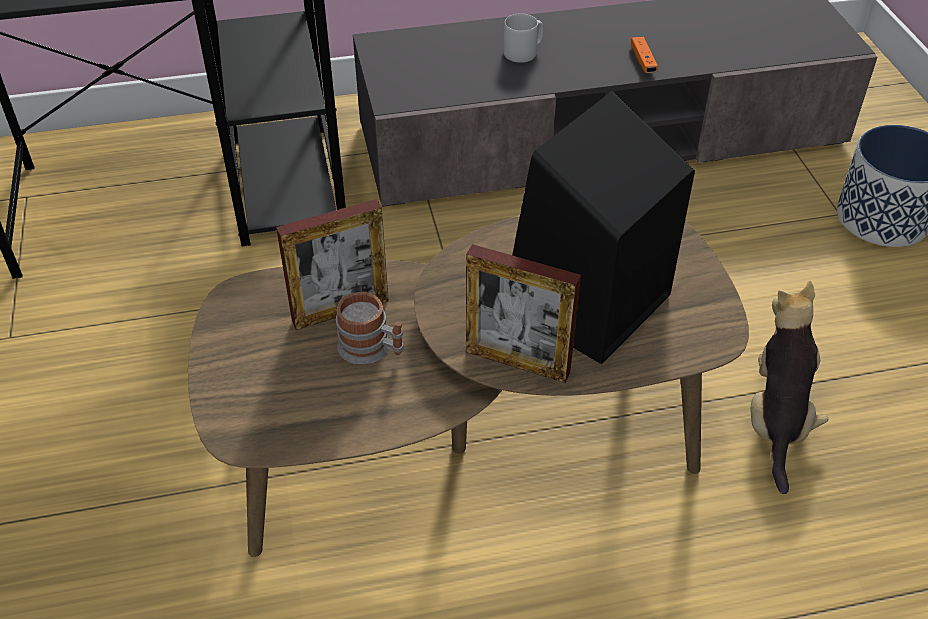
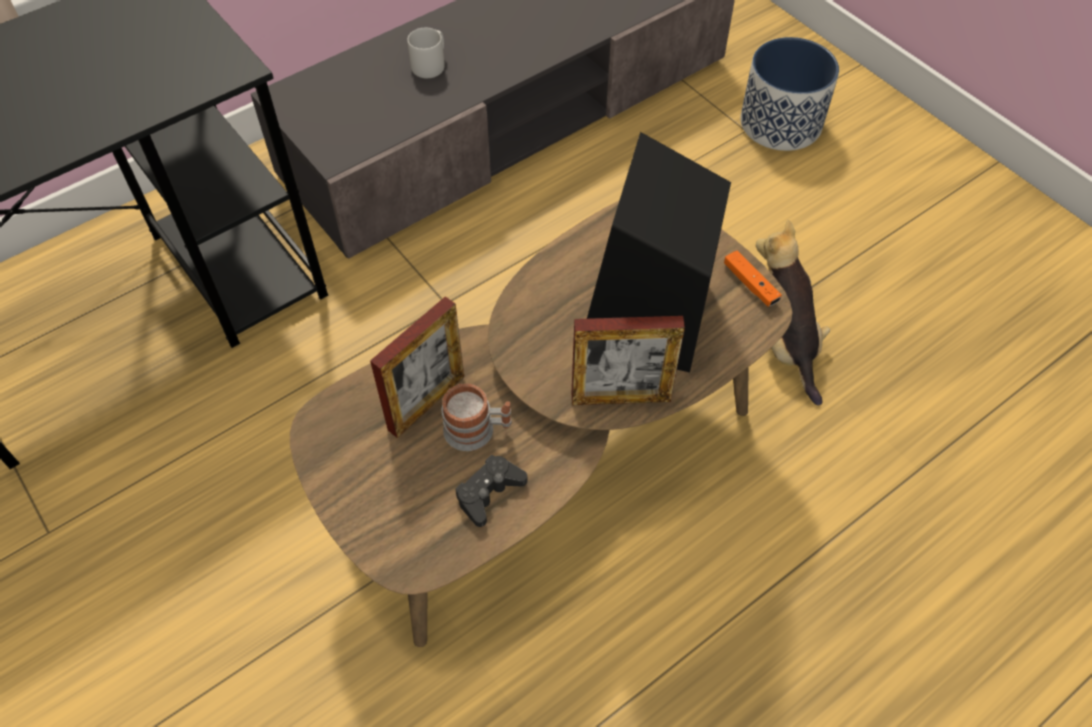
camera: 25 degrees left, 10 degrees up
orange game controller [631,37,658,73] -> orange game controller moved to [724,250,782,307]
none -> black game controller [456,455,528,527]

